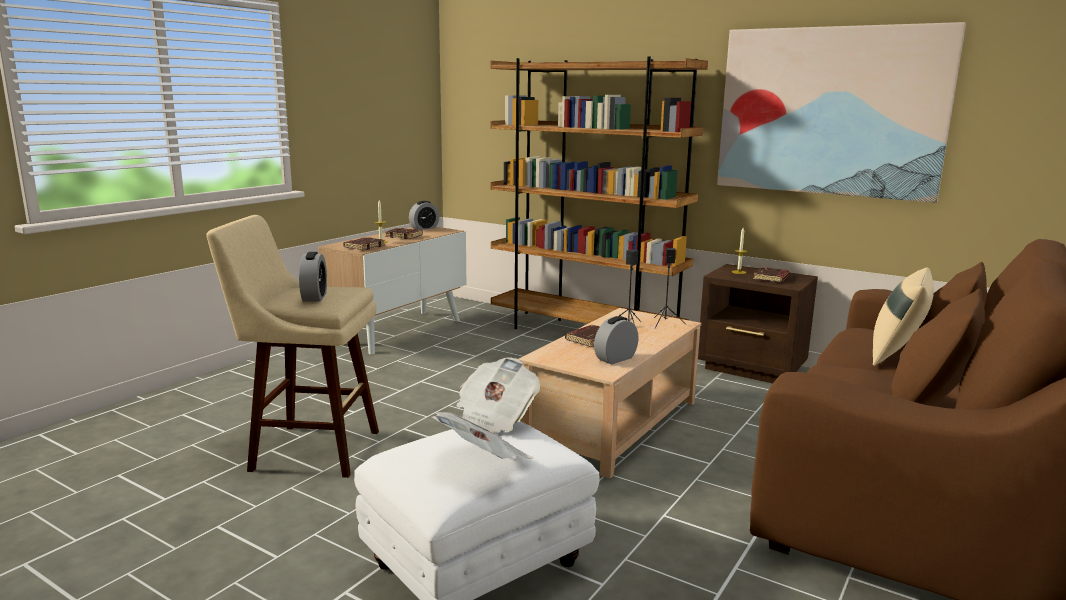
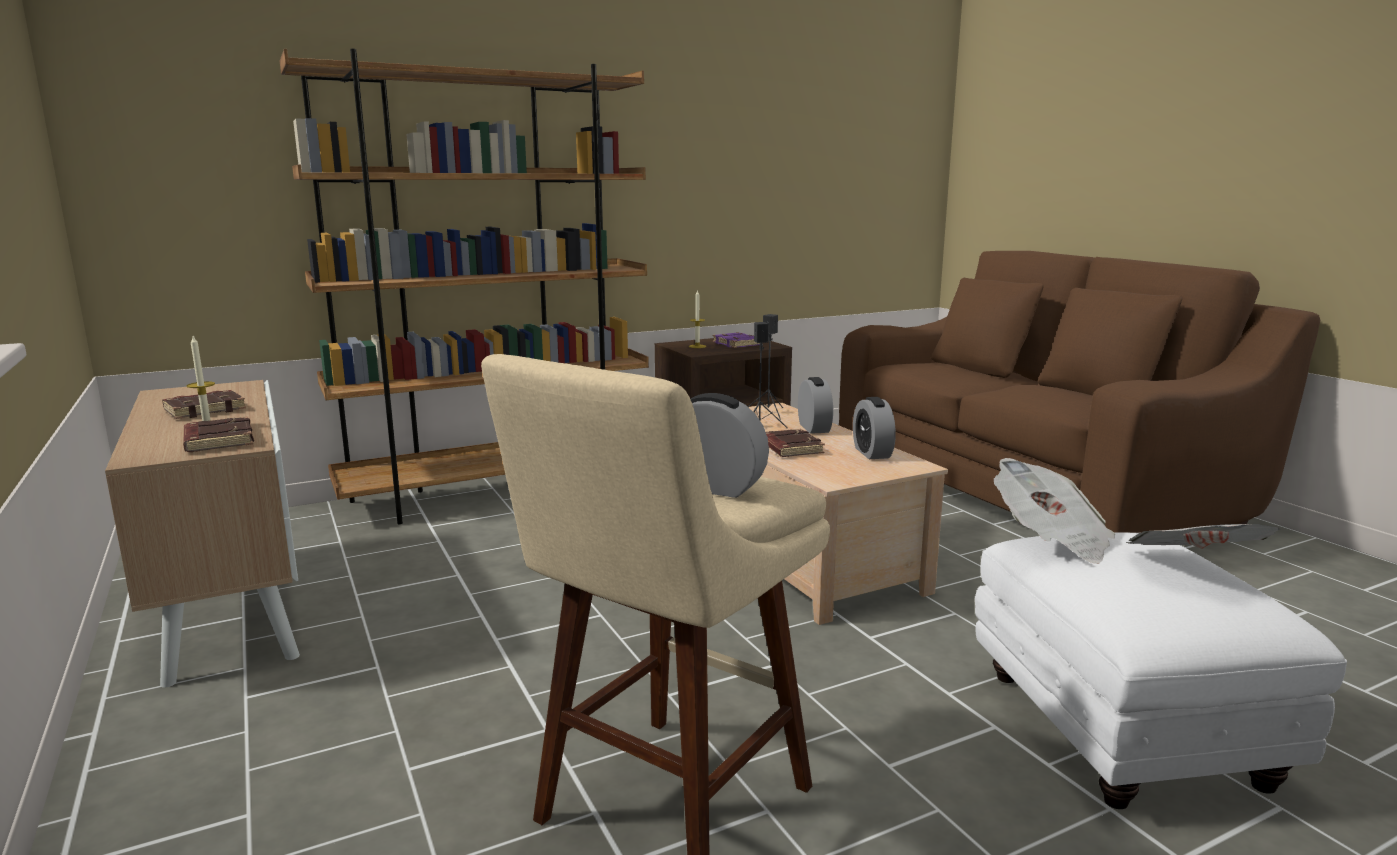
camera: 60 degrees left, 0 degrees up
alarm clock [409,201,439,230] -> alarm clock moved to [798,377,833,434]
picture [717,22,966,203] -> none
brown book [753,267,790,282] -> purple book [712,332,760,348]
beige pillow [873,267,934,366] -> none

